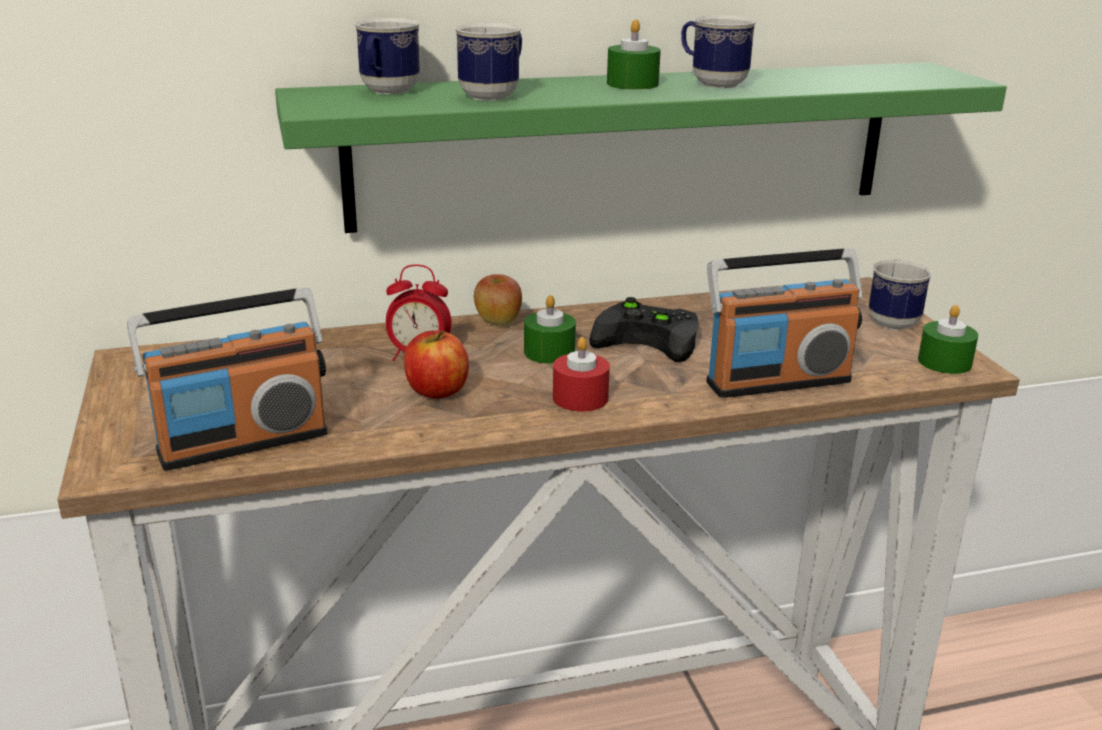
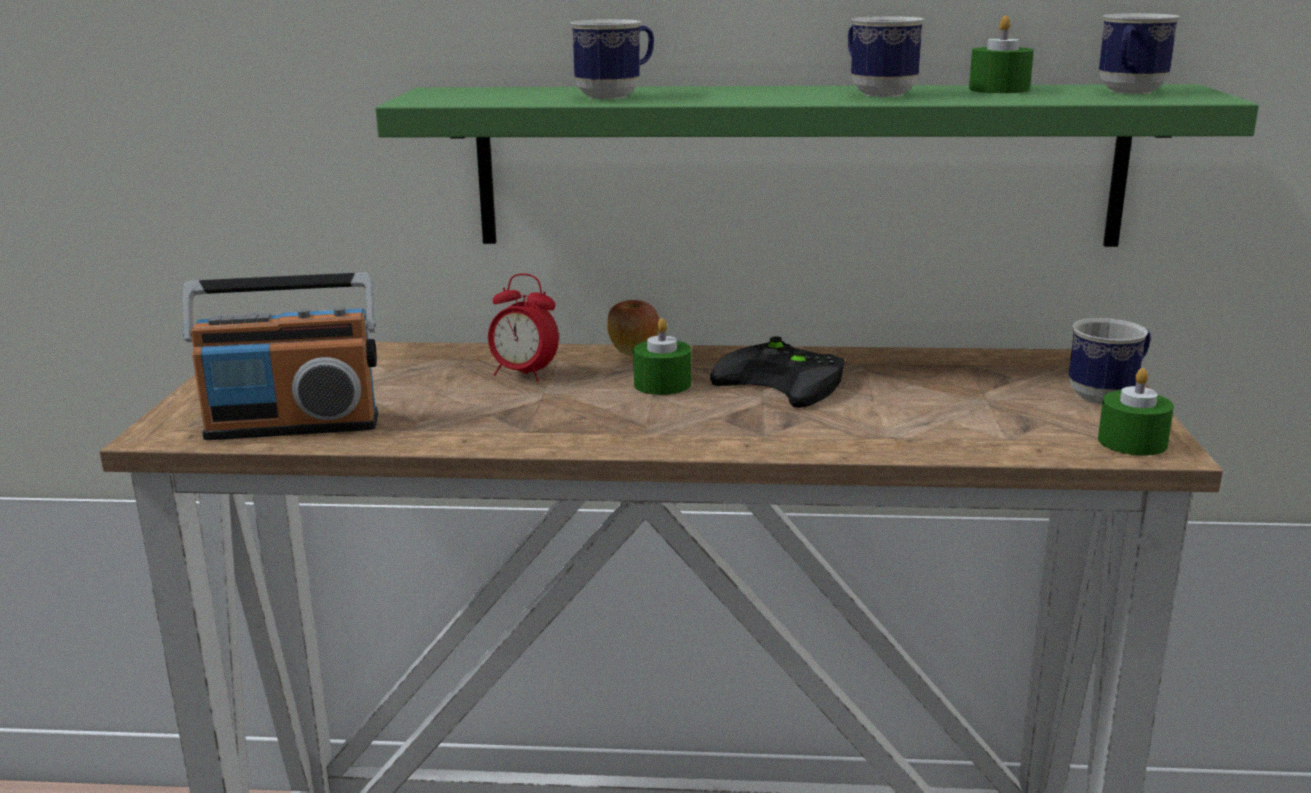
camera: 20 degrees right, 5 degrees down
mug [354,18,420,94] -> mug moved to [1099,13,1180,94]
apple [404,330,469,399] -> none
red candle [553,337,610,412] -> none
green candle [607,19,661,90] -> green candle moved to [969,16,1034,93]
radio [706,248,863,398] -> none

